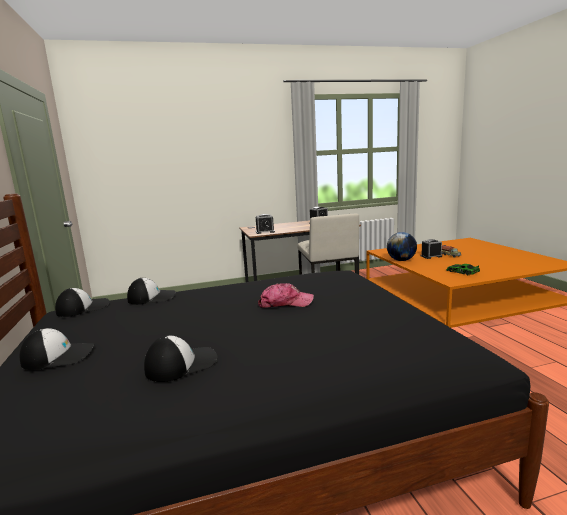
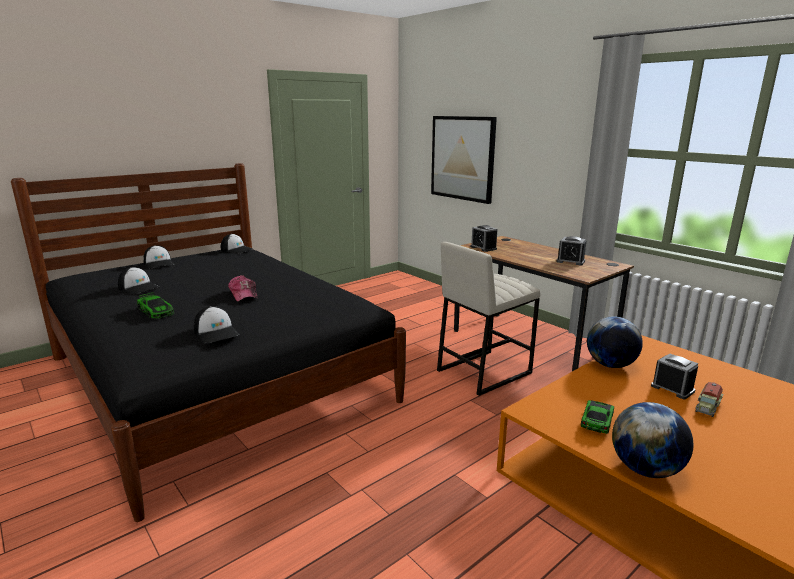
camera: 65 degrees right, 5 degrees up
cap [127,278,175,305] -> cap moved to [194,306,239,343]
none -> toy car [137,293,175,319]
none -> picture [431,116,497,204]
none -> globe [612,402,693,478]

